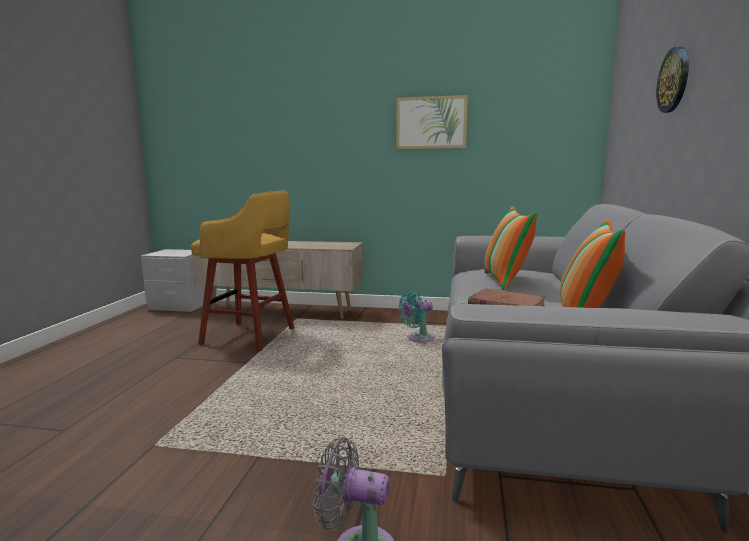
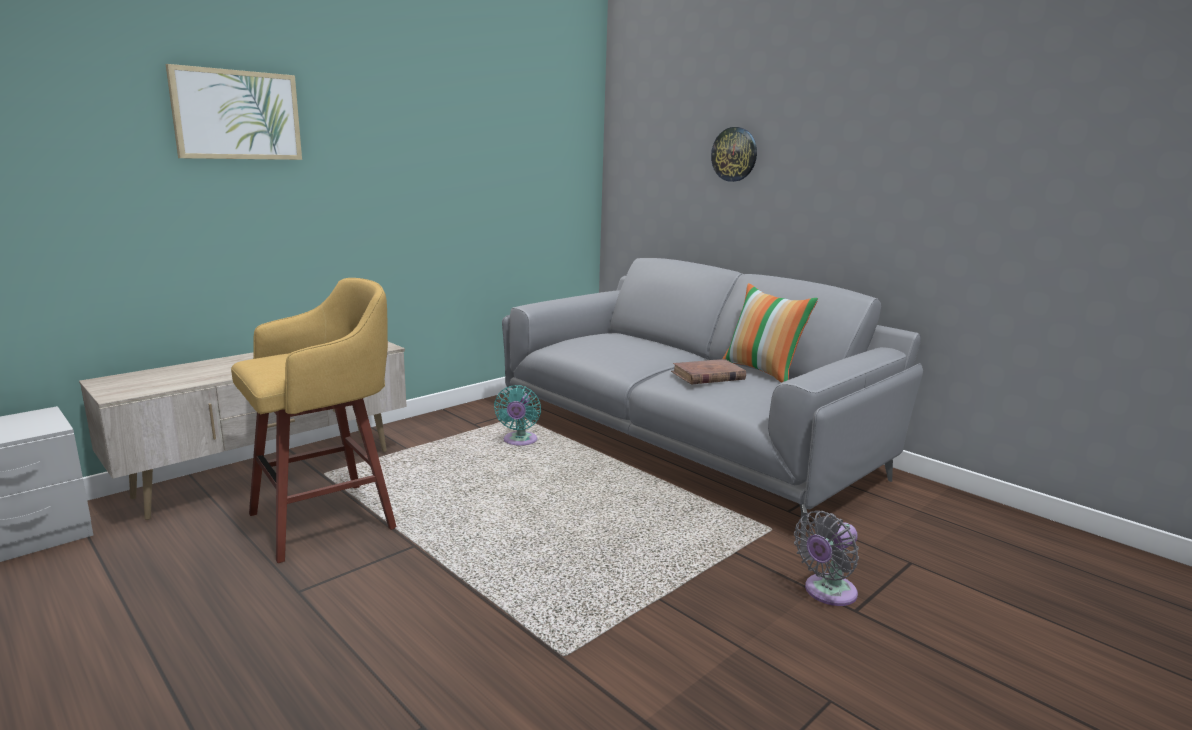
camera: 55 degrees left, 5 degrees up
picture [396,95,468,149] -> picture moved to [166,64,302,160]
pillow [484,206,538,290] -> none

